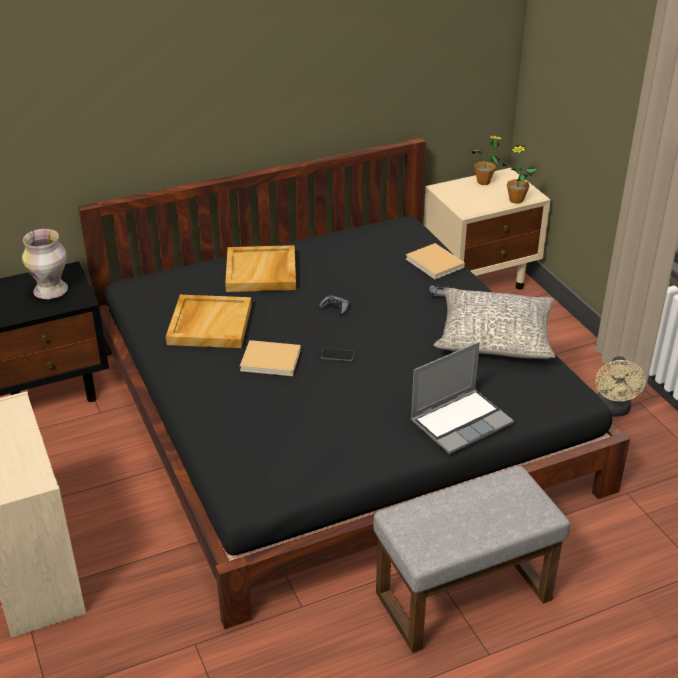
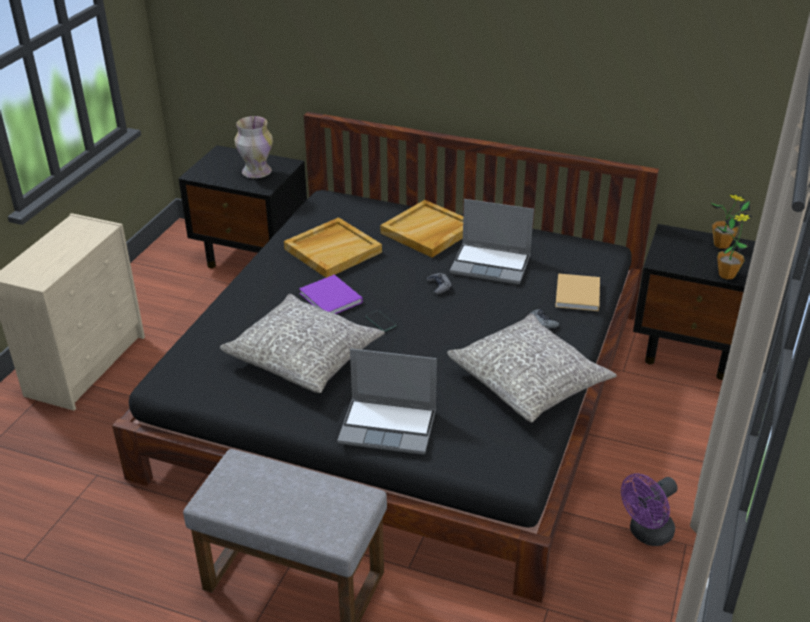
camera: 45 degrees right, 0 degrees up
beige book [240,340,301,376] -> purple book [299,275,363,314]
beige nightstand [423,168,551,290] -> black nightstand [633,224,755,380]
beige fan [595,356,646,417] -> purple fan [621,473,678,546]
none -> grey pillow [220,294,385,393]
none -> laptop [450,199,534,284]

